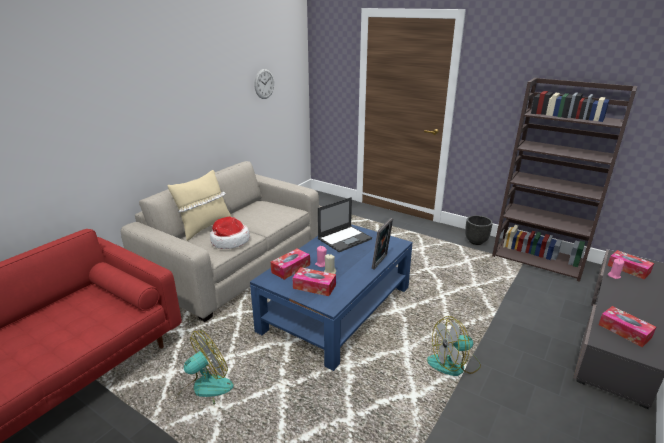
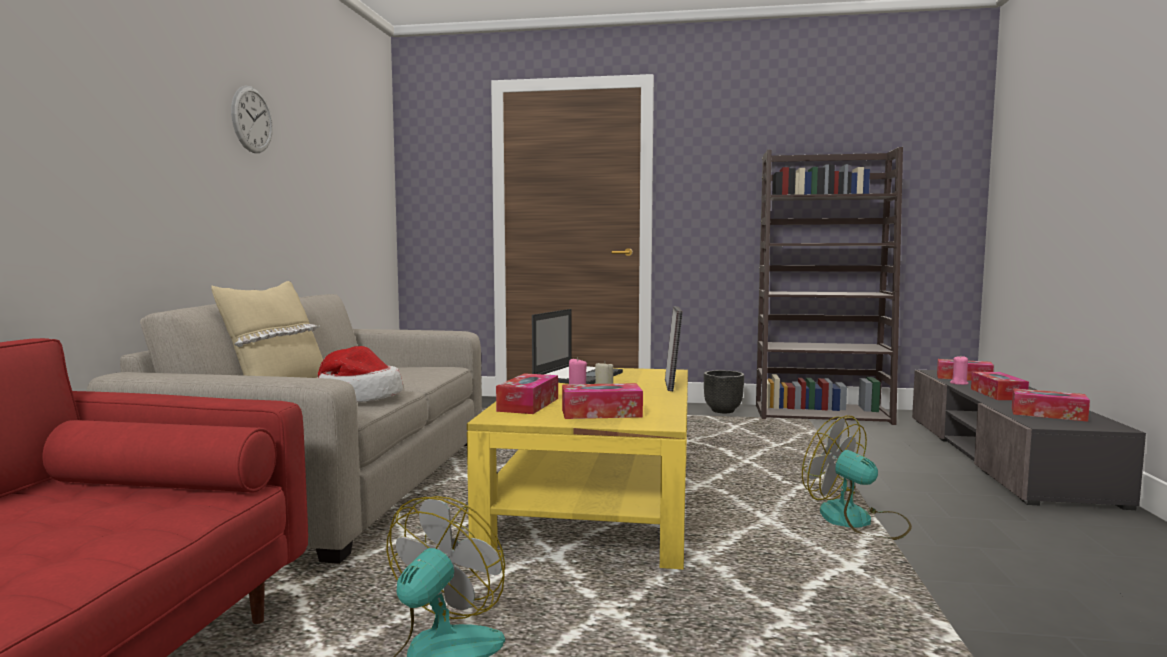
camera: 25 degrees left, 20 degrees down
blue coffee table [250,224,413,371] -> yellow coffee table [467,368,688,569]
wall clock [254,69,274,99] -> wall clock moved to [231,86,273,153]
fan [427,316,481,376] -> fan turned 90 degrees clockwise [802,415,912,540]
none -> tissue box [971,372,1029,400]

